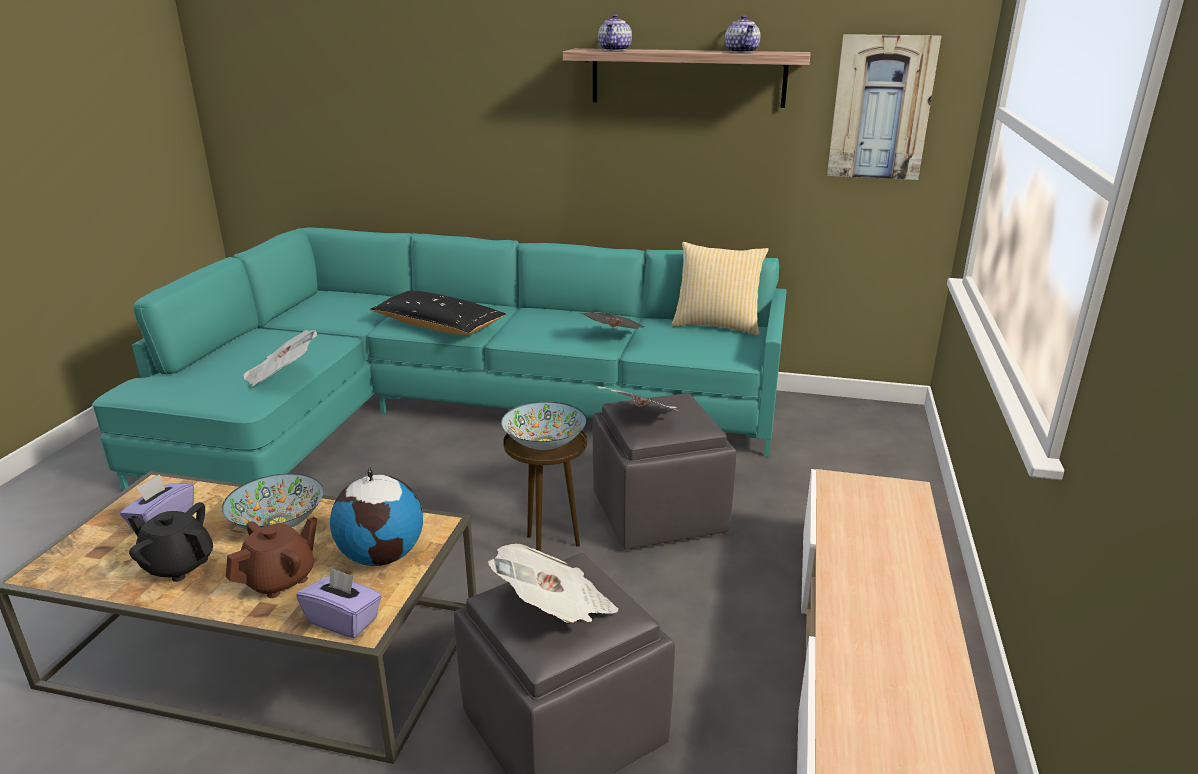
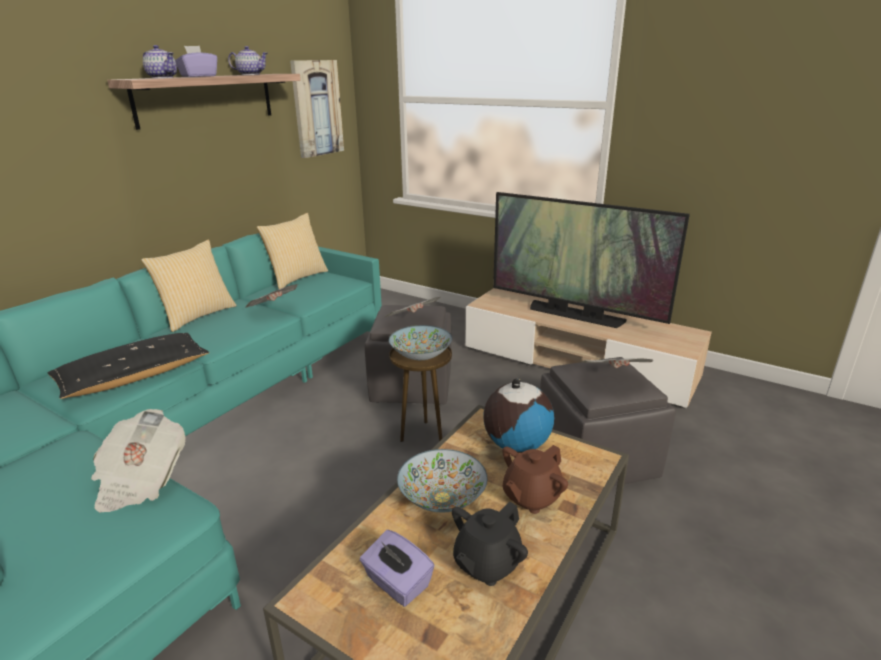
camera: 70 degrees left, 0 degrees up
brown teapot [226,516,317,598] -> brown teapot turned 105 degrees counterclockwise [502,445,568,514]
purple tissue box [296,567,382,638] -> purple tissue box moved to [175,46,217,77]
none -> pillow [141,239,237,332]
none -> television [493,192,690,328]

